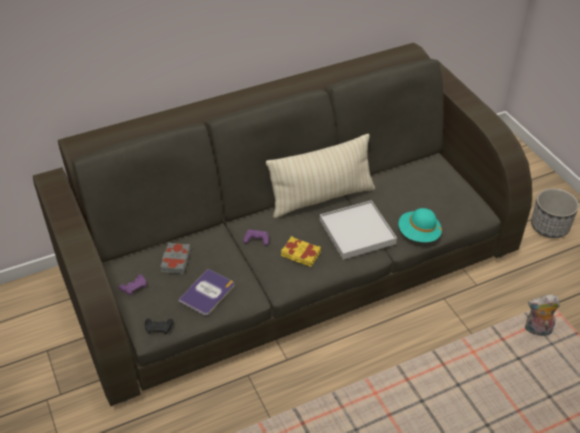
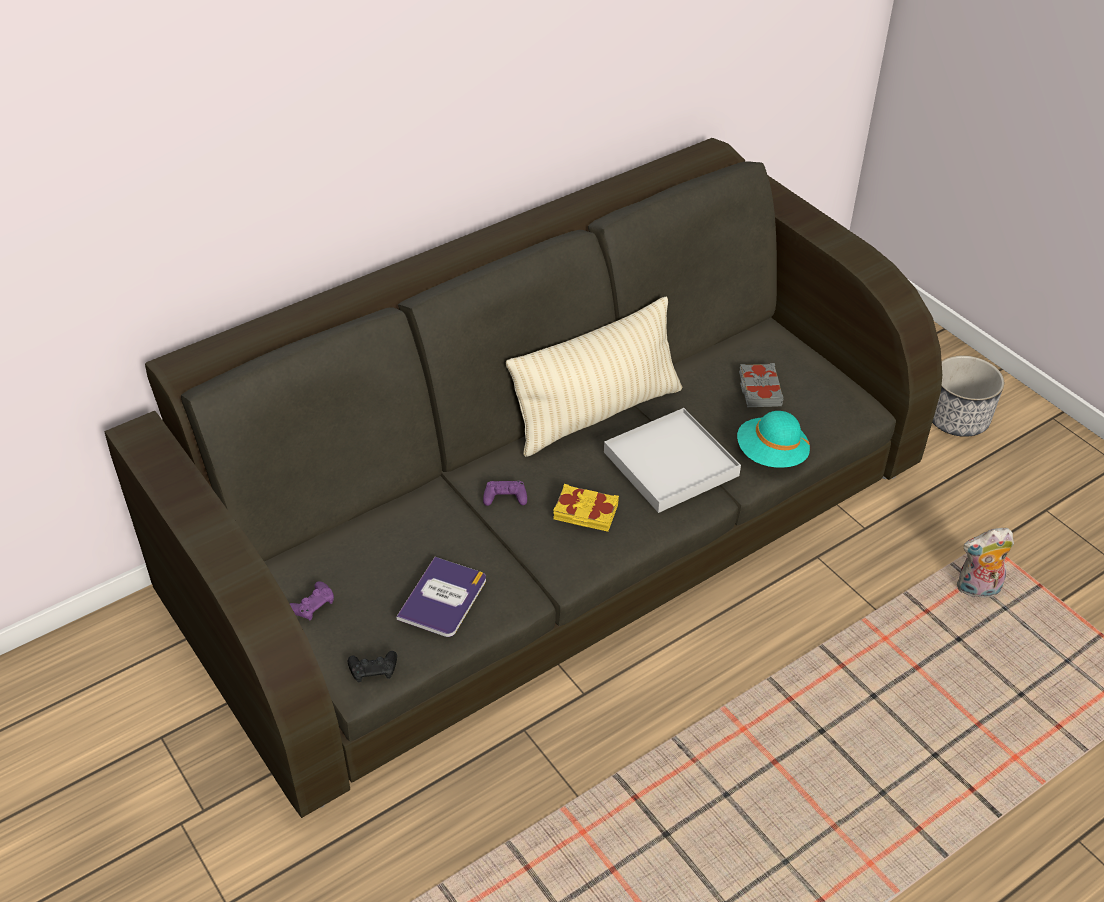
camera: 10 degrees left, 0 degrees up
grey book [160,242,191,274] -> grey book moved to [739,363,784,407]

